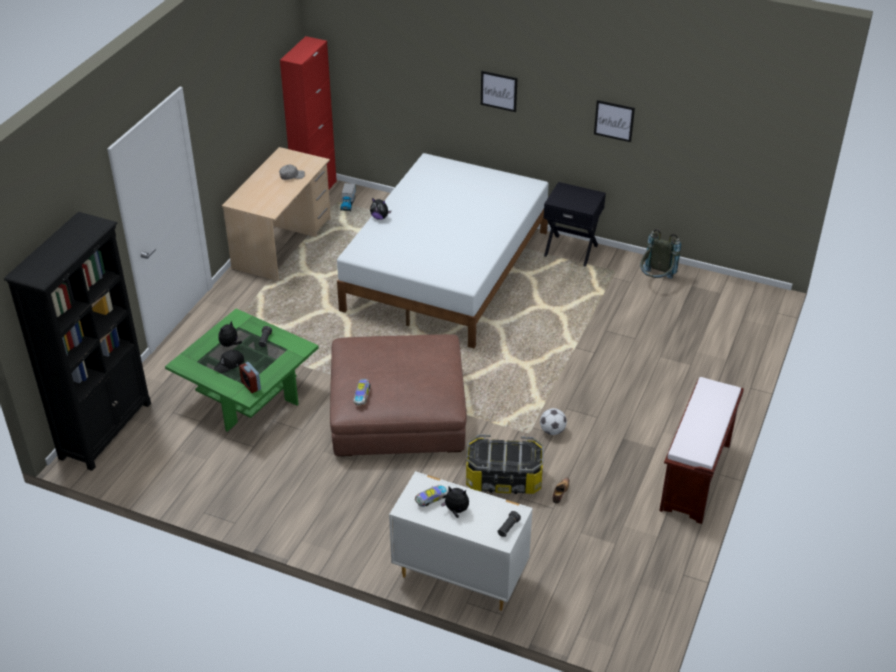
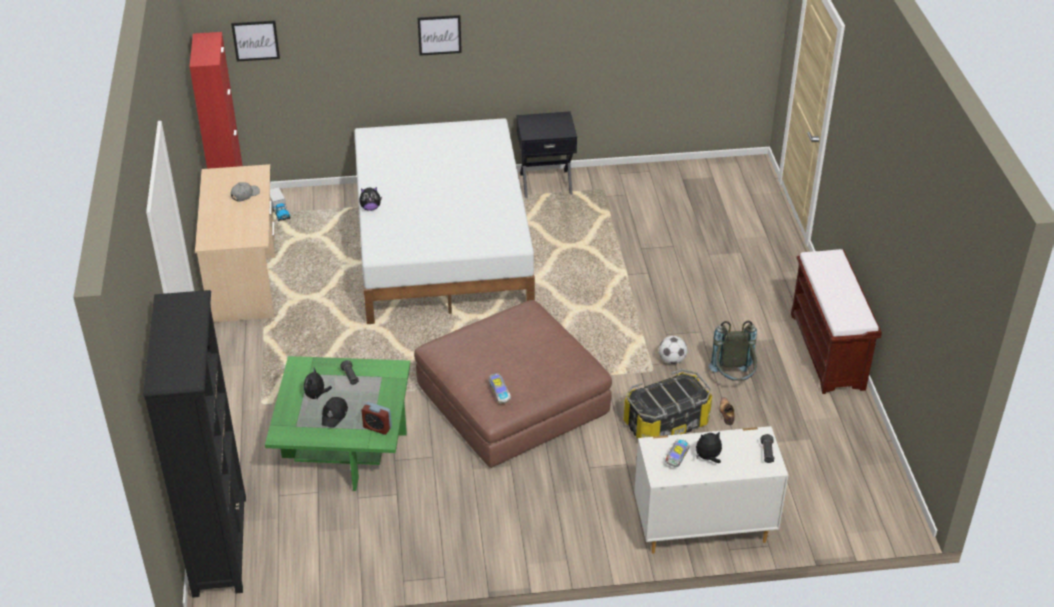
camera: 30 degrees left, 0 degrees up
picture [594,100,635,142] -> picture moved to [231,20,280,62]
grey backpack [640,229,681,279] -> grey backpack moved to [708,321,757,381]

